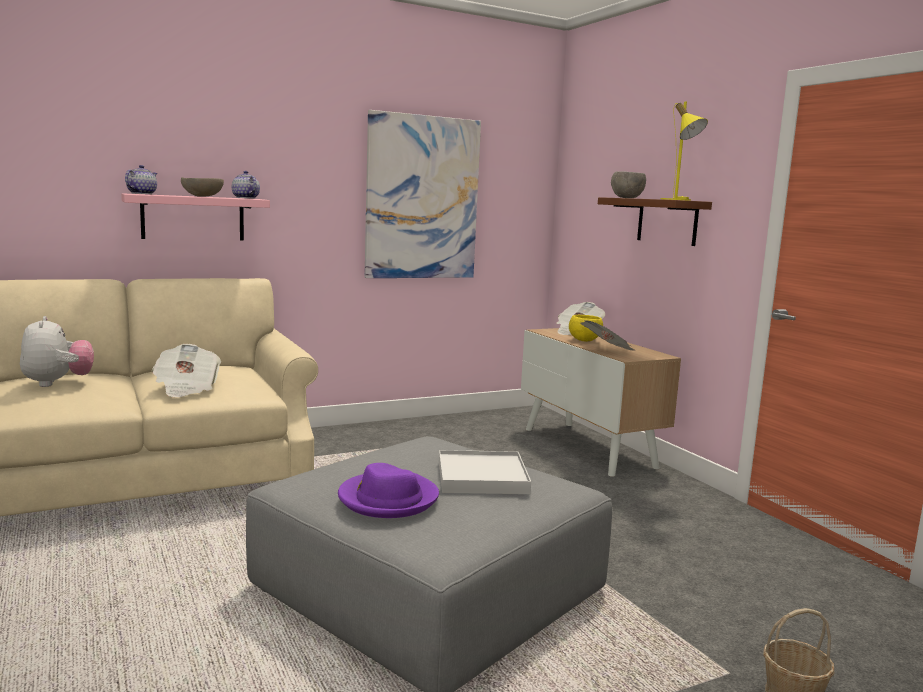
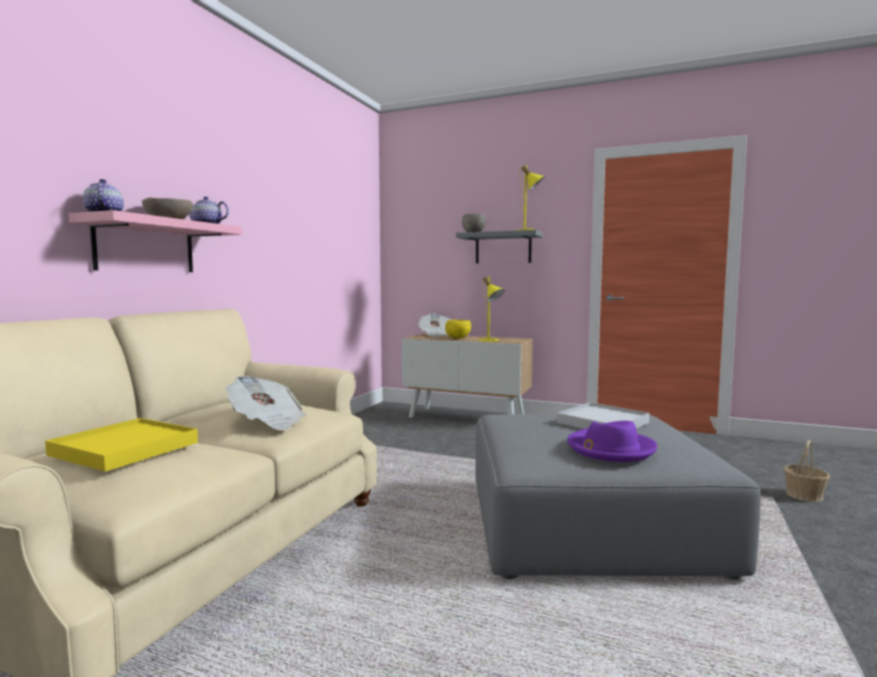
camera: 40 degrees left, 5 degrees down
plush toy [20,316,94,387] -> yellow tray [45,418,198,472]
picture [365,110,481,278] -> none
newspaper [580,321,634,350] -> yellow table lamp [479,276,505,341]
brown shelf [598,197,712,246] -> grey shelf [456,230,543,263]

